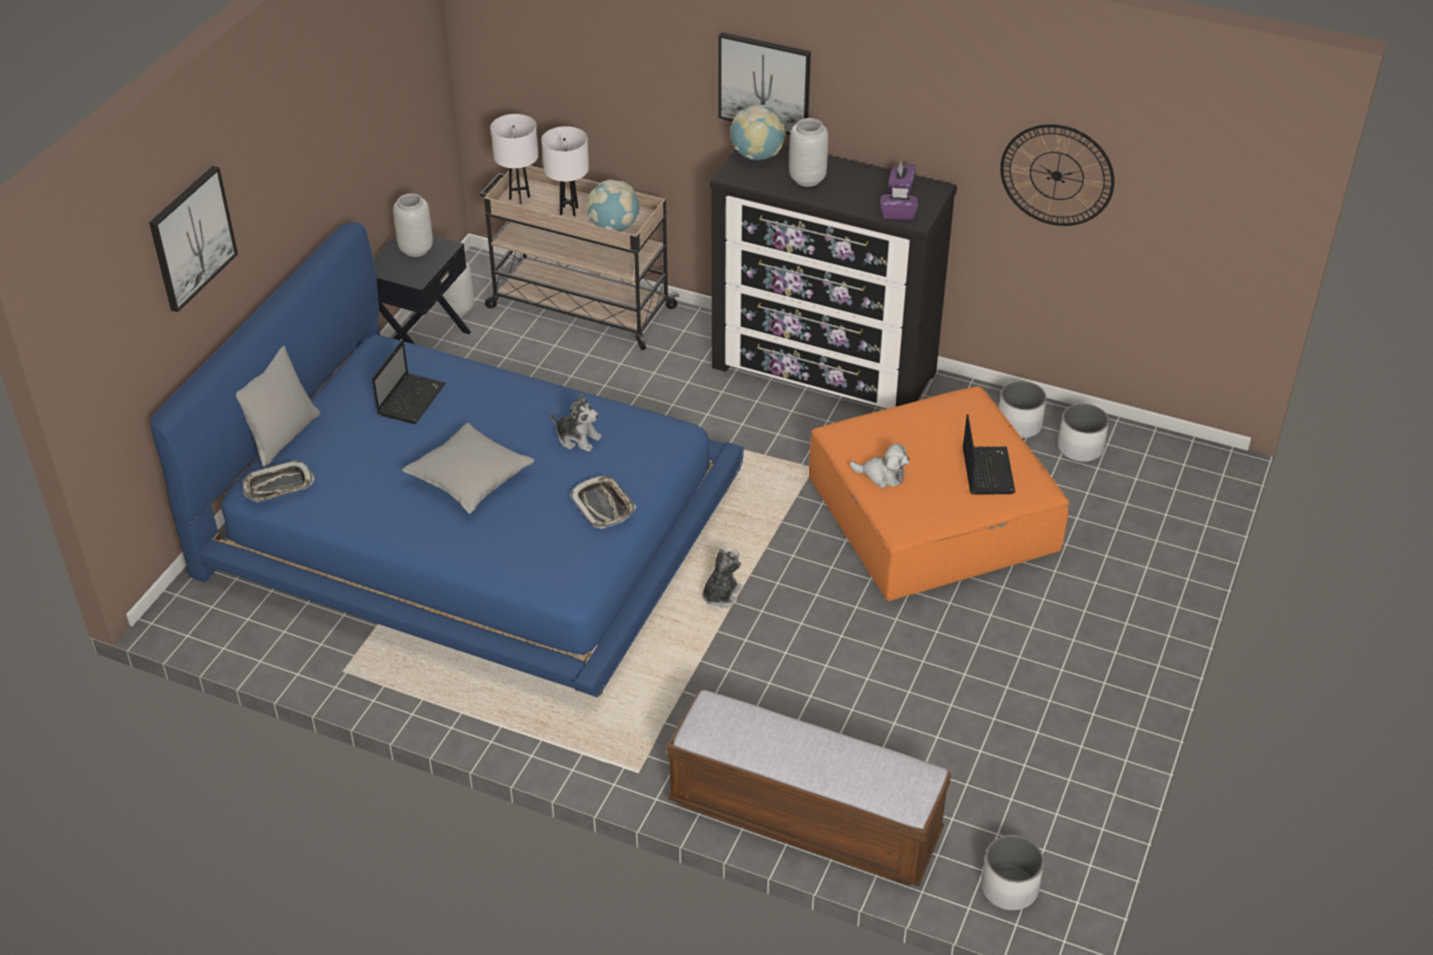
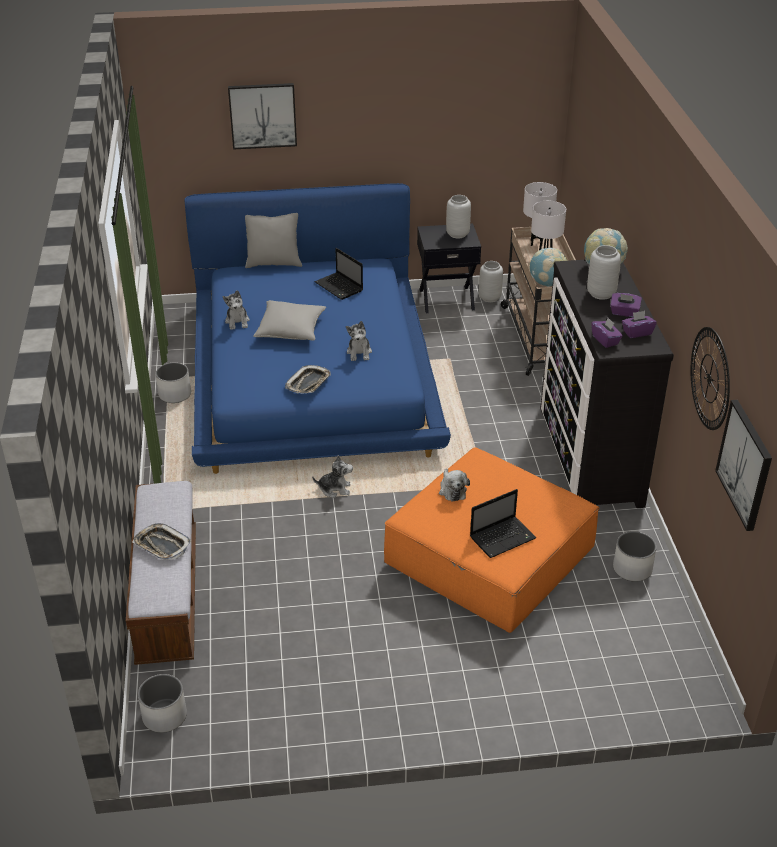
camera: 60 degrees right, 5 degrees down
tray [242,460,315,502] -> tray moved to [133,523,191,560]
laptop [372,340,446,424] -> laptop turned 60 degrees clockwise [315,248,363,300]
picture [719,32,811,135] -> picture moved to [715,400,772,531]
white planter [1058,404,1109,462] -> white planter moved to [156,363,191,403]
none -> plush toy [223,290,250,330]
none -> purple tissue box [610,293,642,317]

